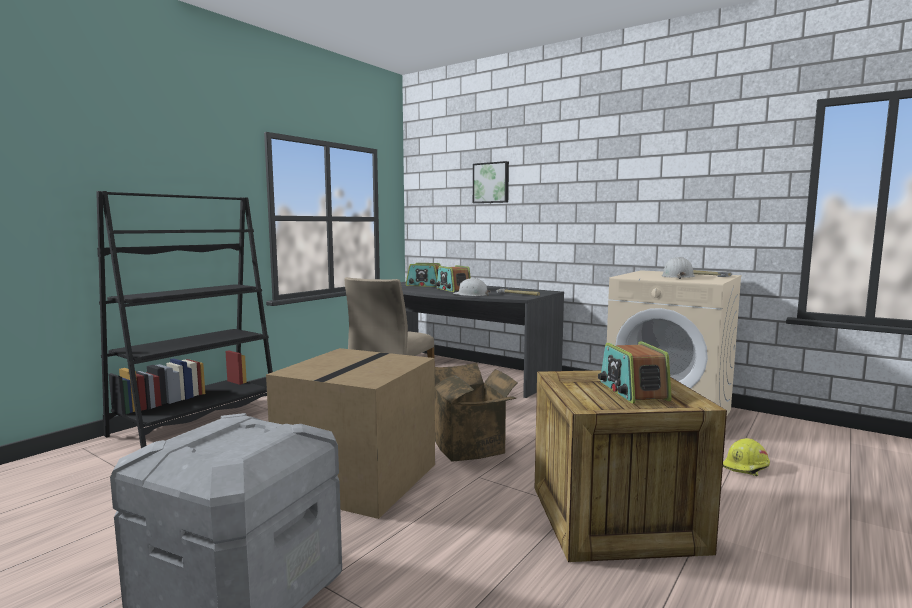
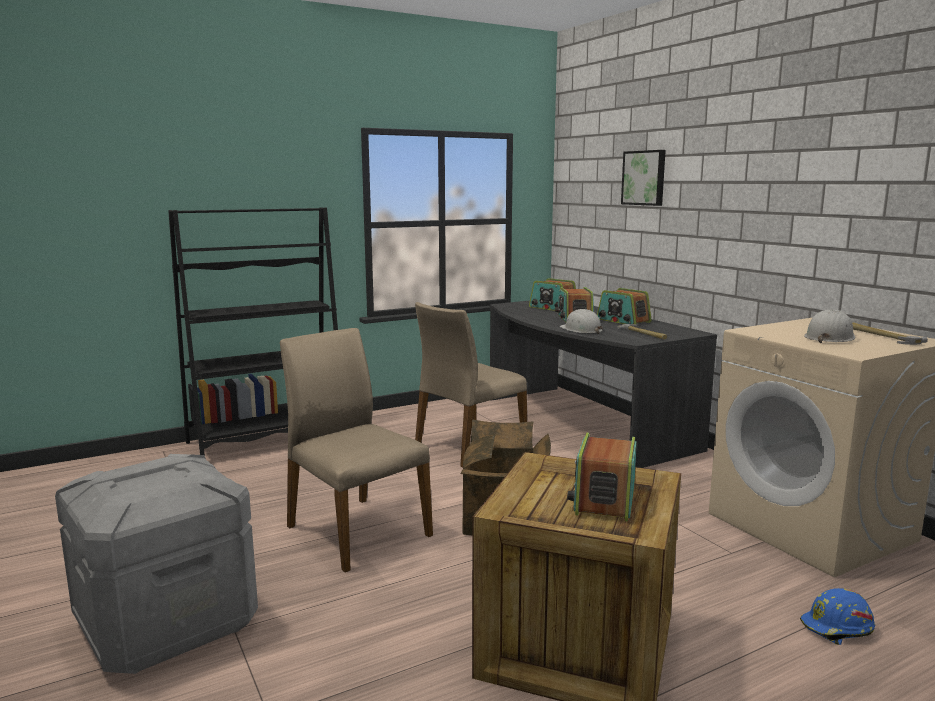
camera: 25 degrees right, 5 degrees up
cardboard box [266,348,435,519] -> beige chair [280,328,433,572]
yellow hard hat [723,438,770,476] -> blue hard hat [800,588,875,645]
none -> radio [597,288,652,324]

